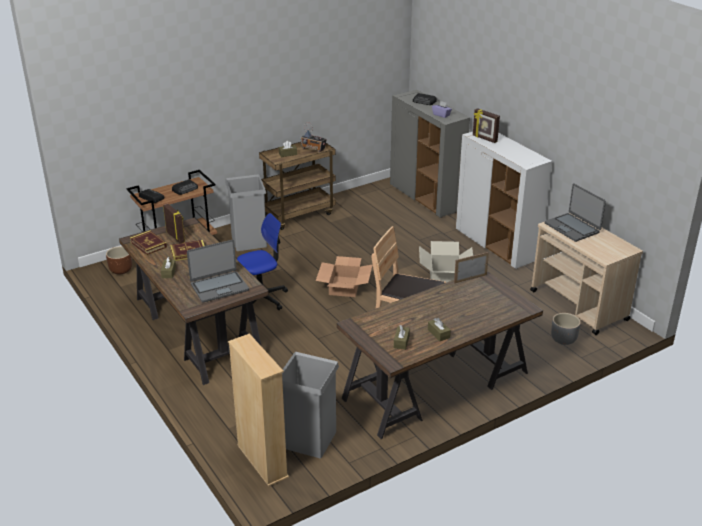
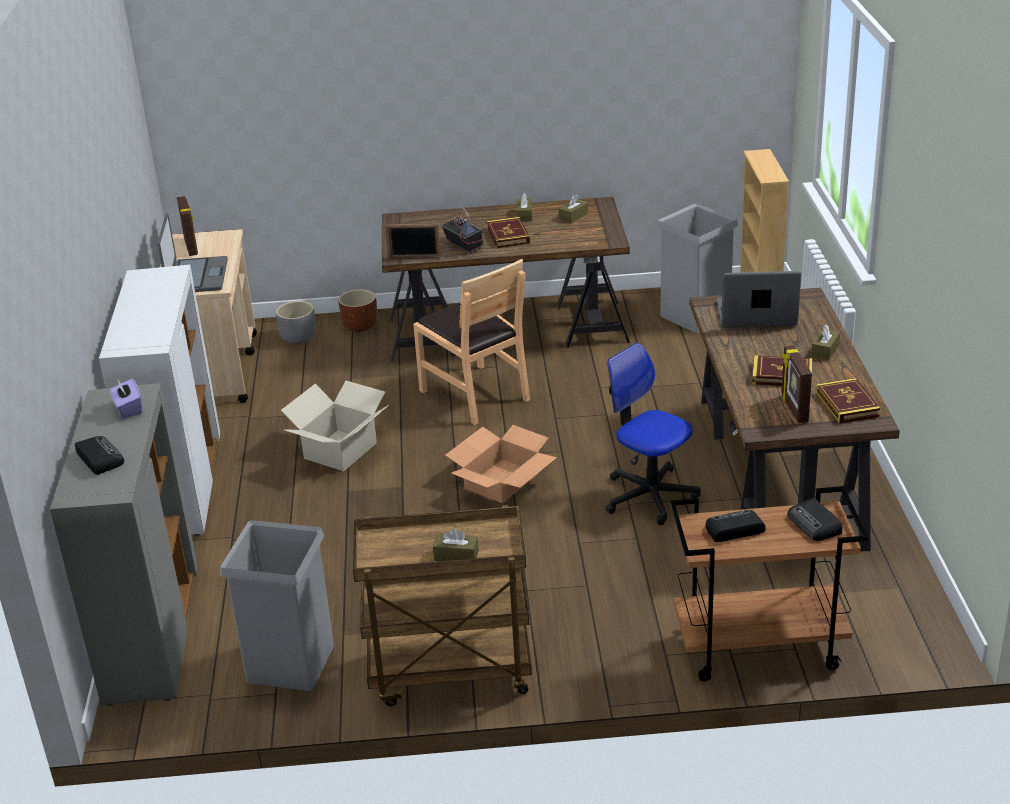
camera: 150 degrees left, 0 degrees up
brown planter [106,246,132,274] -> brown planter moved to [339,289,377,332]
grey trash can [225,174,267,251] -> grey trash can moved to [220,520,334,691]
office chair [237,213,288,310] -> office chair turned 45 degrees clockwise [605,343,701,525]
radio [301,122,327,152] -> radio moved to [442,208,484,254]
picture frame [473,108,500,143] -> picture frame moved to [177,196,198,256]
none -> book [487,217,530,248]

